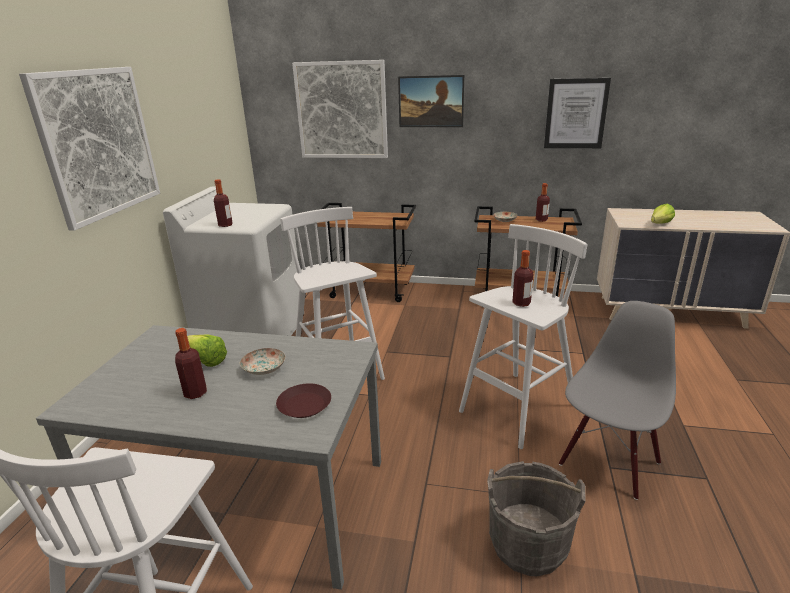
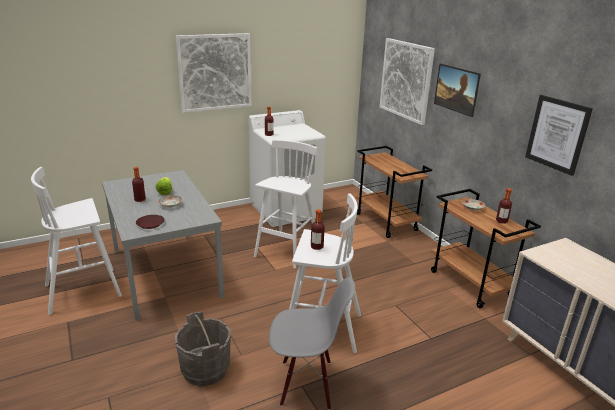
camera: 50 degrees right, 0 degrees up
lettuce [651,204,675,223] -> none

